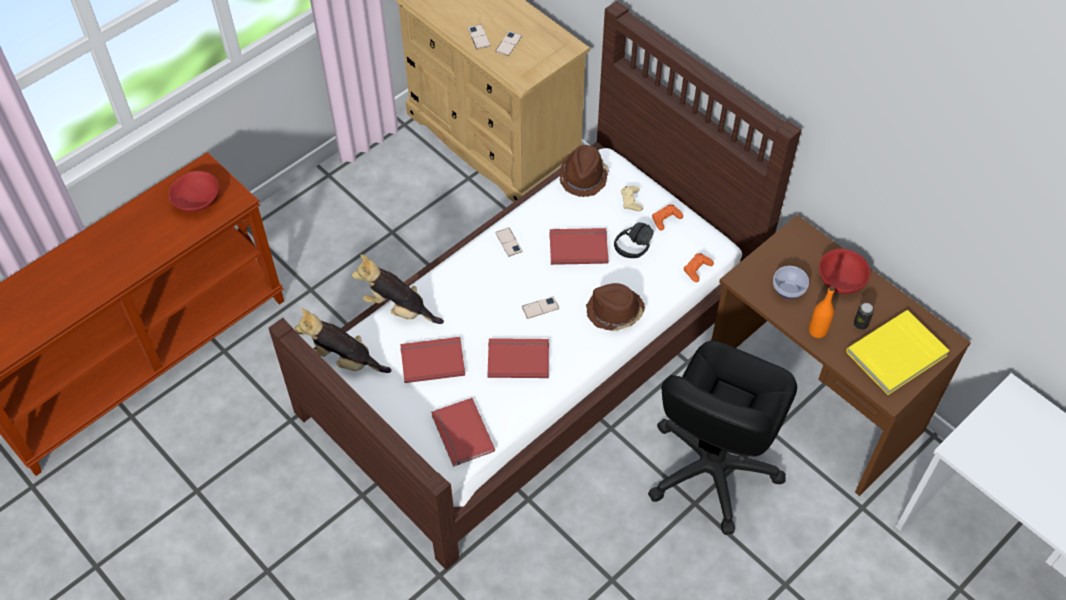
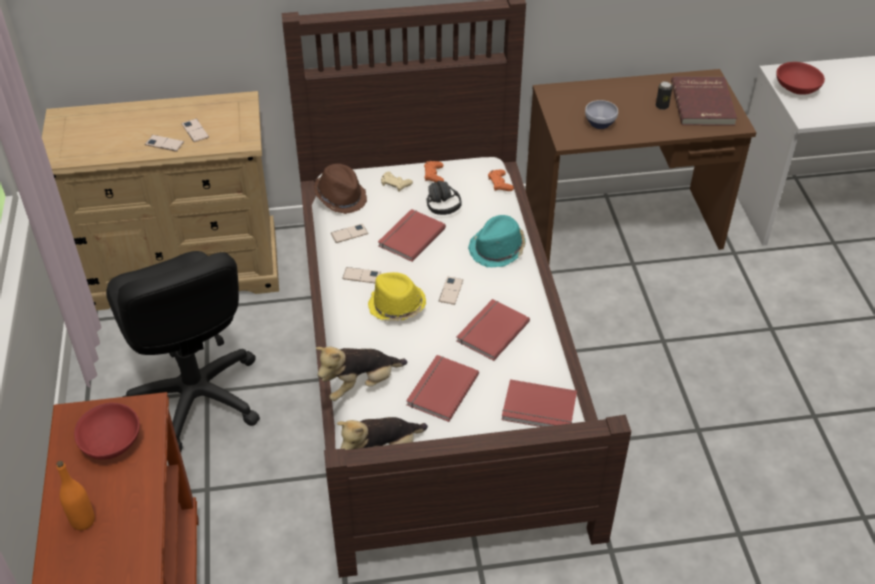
camera: 55 degrees left, 10 degrees down
brown hat [586,283,645,331] -> turquoise hat [468,215,526,268]
black office chair [648,341,797,535] -> black office chair moved to [106,251,260,453]
orange bottle [809,286,835,338] -> orange bottle moved to [56,461,95,530]
red bowl [819,249,870,294] -> red bowl moved to [776,62,825,95]
yellow book [846,310,950,395] -> red book [671,77,737,126]
none -> phone [331,224,368,243]
none -> yellow hat [368,272,426,321]

